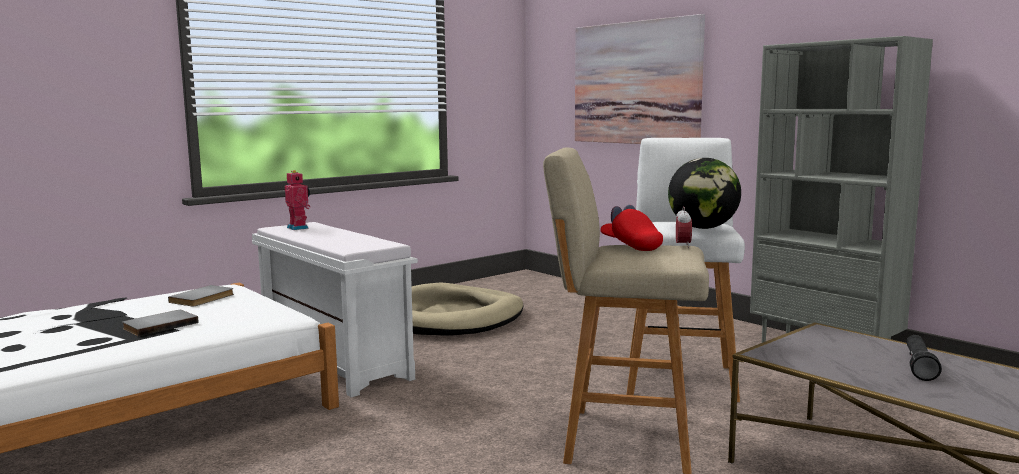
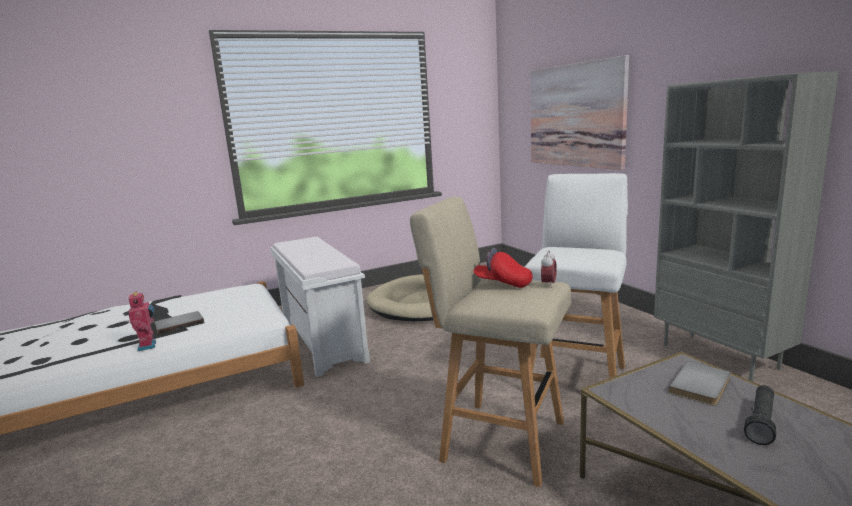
camera: 15 degrees right, 5 degrees up
grey book [168,285,234,307] -> grey book moved to [668,361,731,406]
toy robot [285,170,310,230] -> toy robot moved to [128,291,156,352]
red cap [600,205,663,251] -> red cap turned 45 degrees counterclockwise [473,248,533,288]
globe [668,158,741,229] -> none

